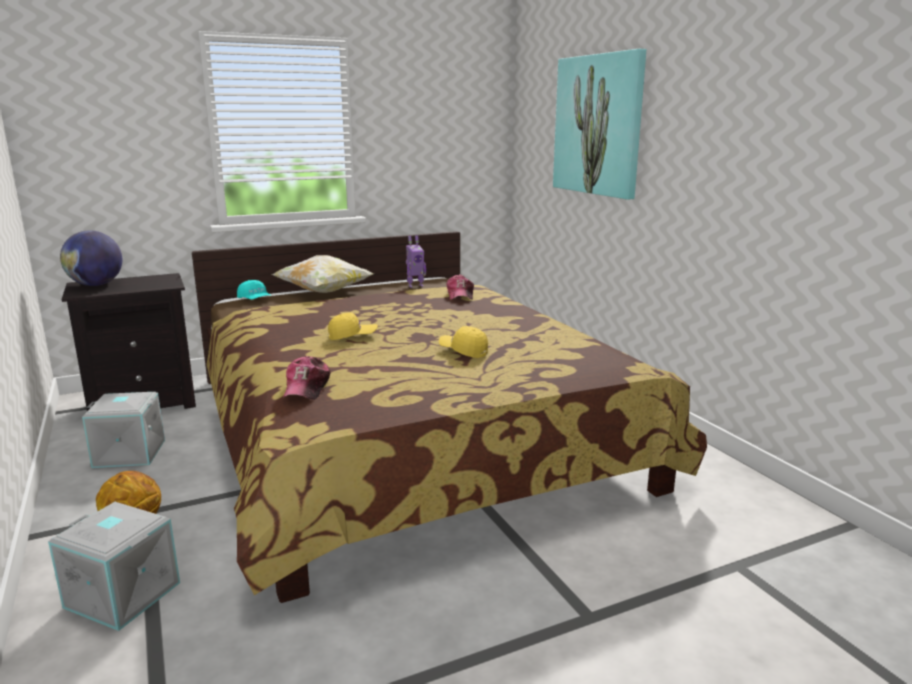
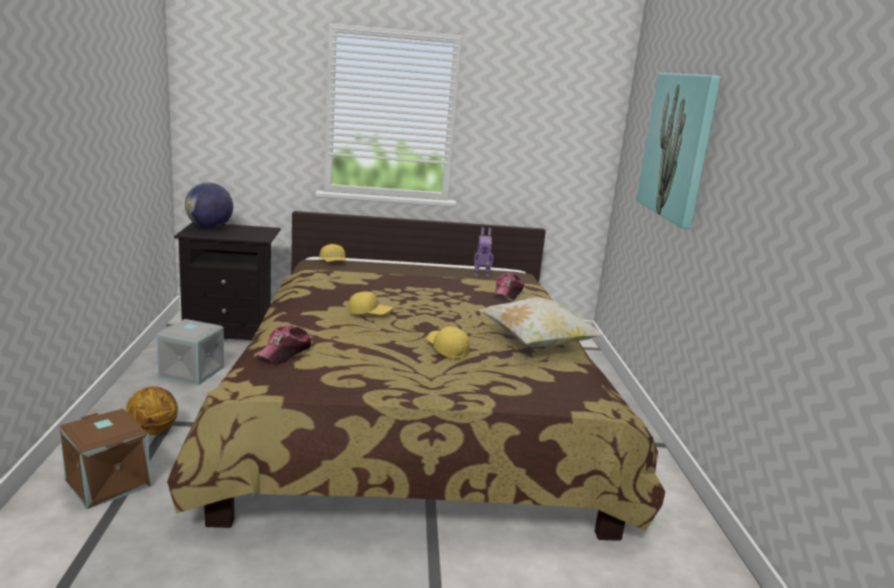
camera: 20 degrees right, 0 degrees up
grey storage box [48,502,180,631] -> brown storage box [60,409,151,509]
turquoise cap [237,280,272,299] -> yellow cap [319,244,346,262]
pillow [271,255,373,293] -> pillow moved to [479,297,603,347]

